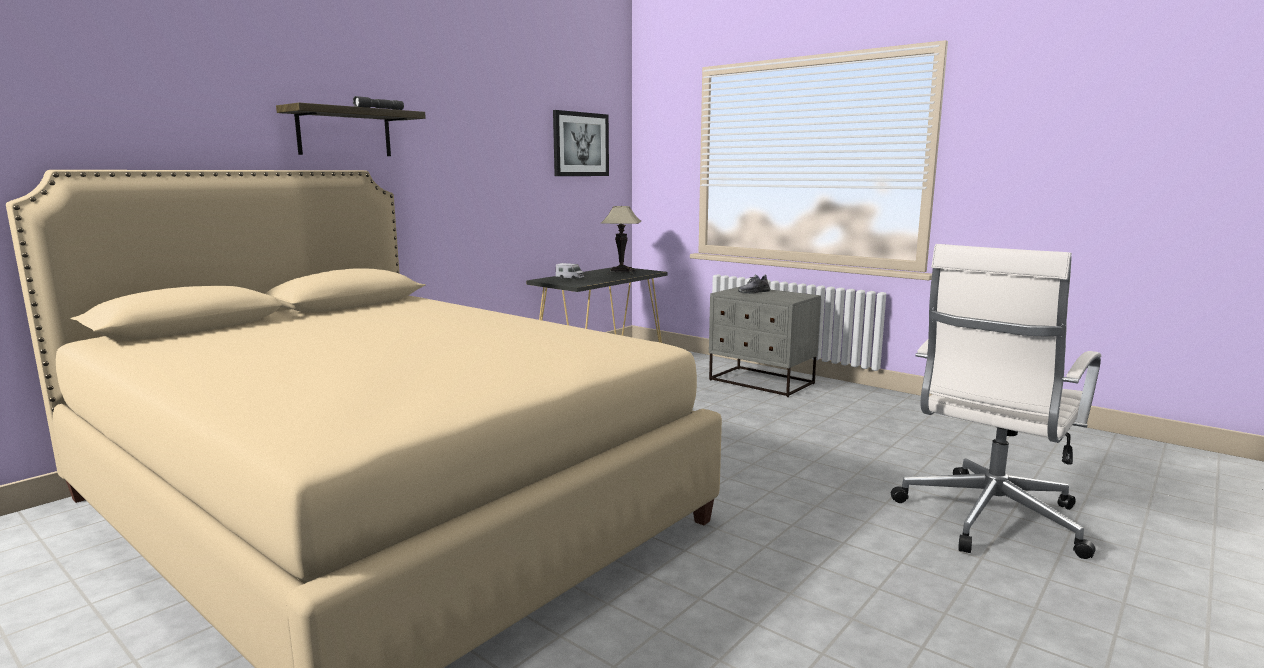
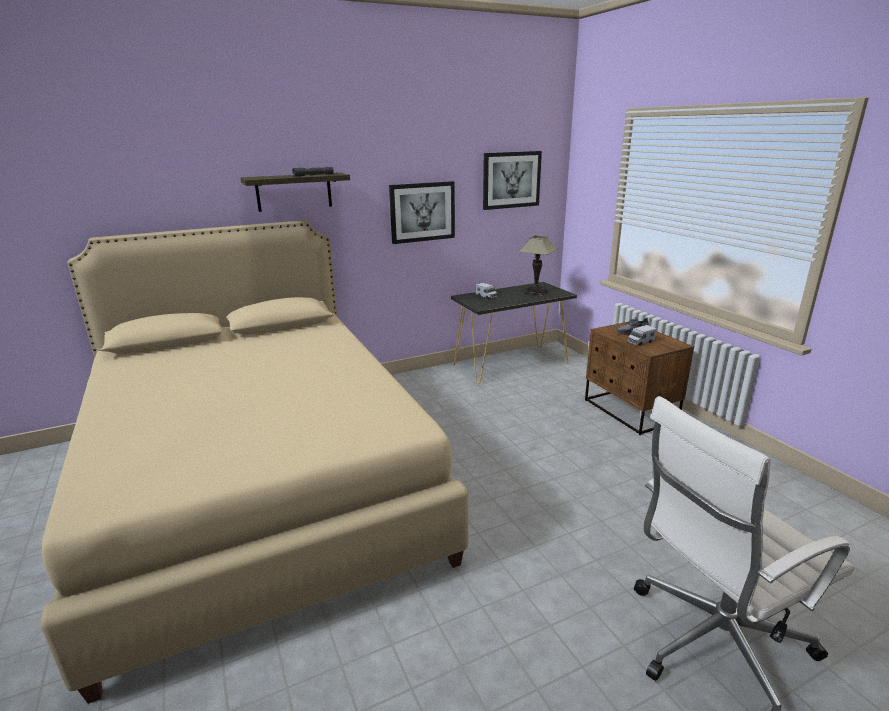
camera: 25 degrees right, 10 degrees up
grey nightstand [709,286,821,397] -> brown nightstand [585,321,694,435]
none -> picture [389,181,455,244]
none -> toy truck [627,325,657,346]

